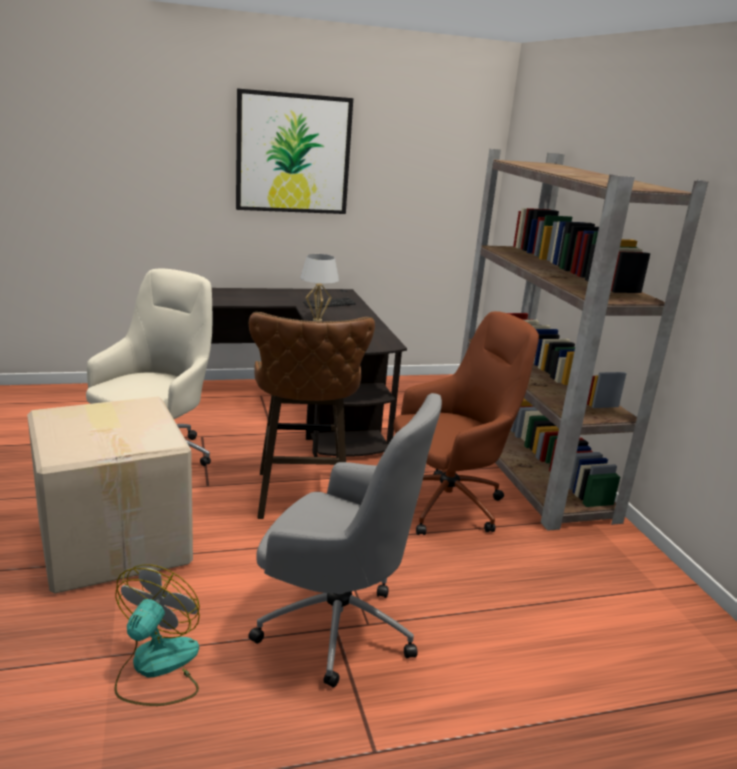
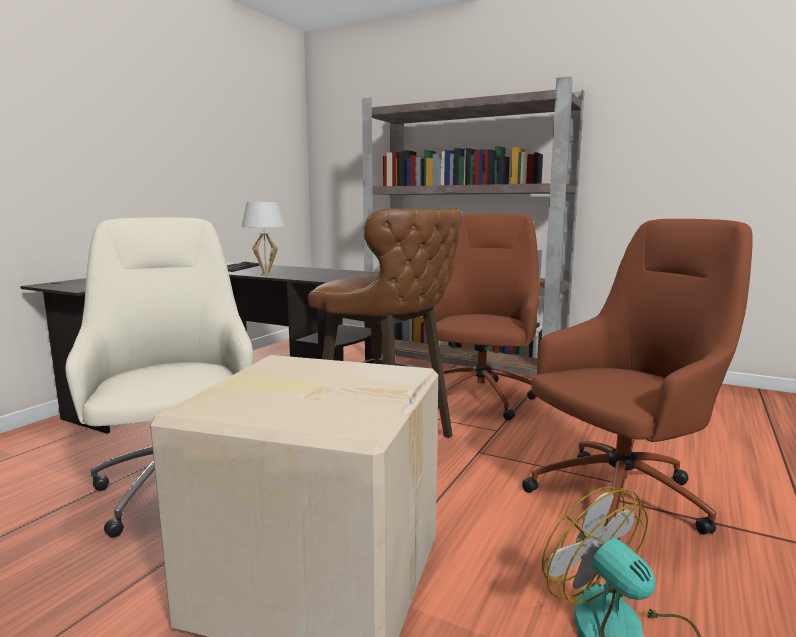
camera: 45 degrees left, 10 degrees down
picture [236,88,353,214] -> none
grey office chair [248,393,442,688] -> brown office chair [522,219,753,545]

